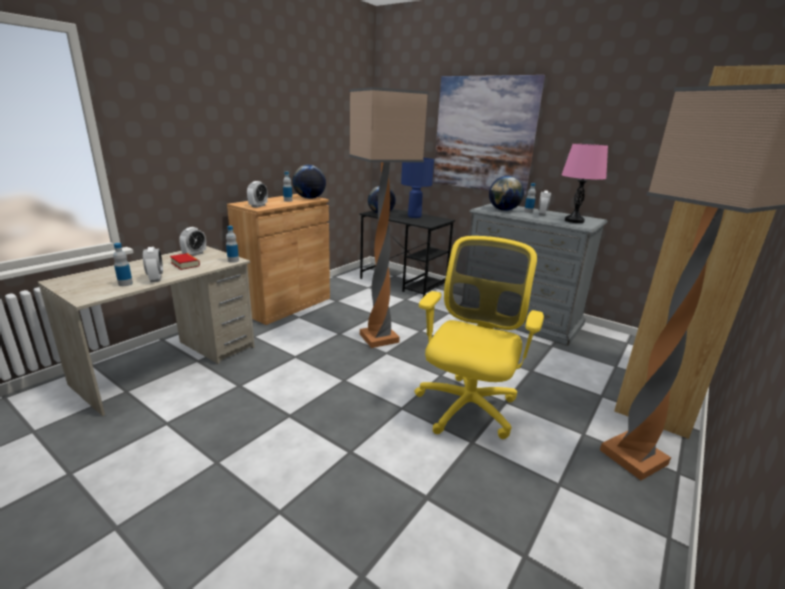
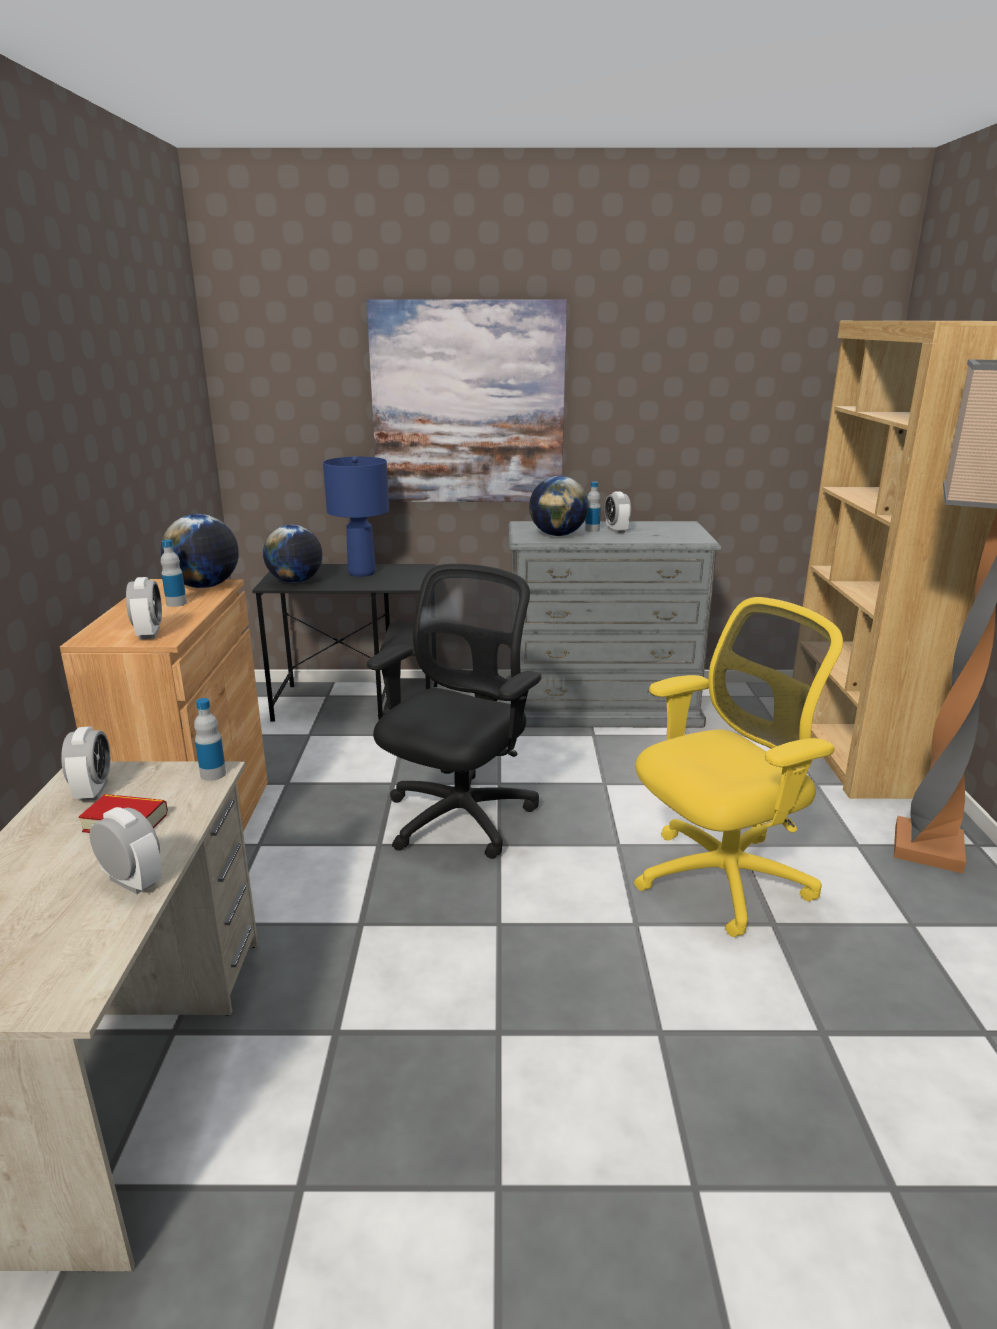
camera: 35 degrees left, 0 degrees up
bottle [113,243,133,286] -> none
floor lamp [349,87,429,348] -> black office chair [367,564,541,859]
yellow office chair [415,236,544,439] -> yellow office chair turned 75 degrees clockwise [634,597,843,937]
pink table lamp [562,144,608,223] -> none

